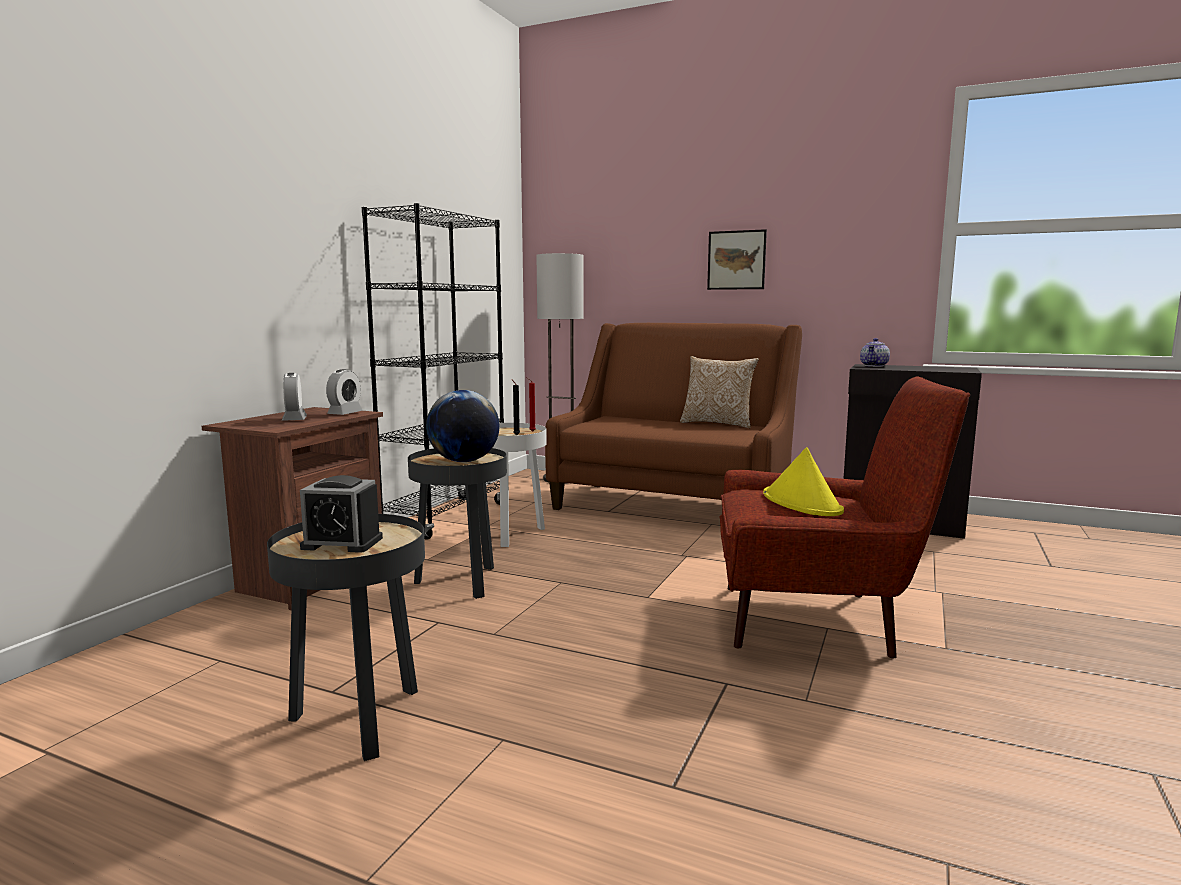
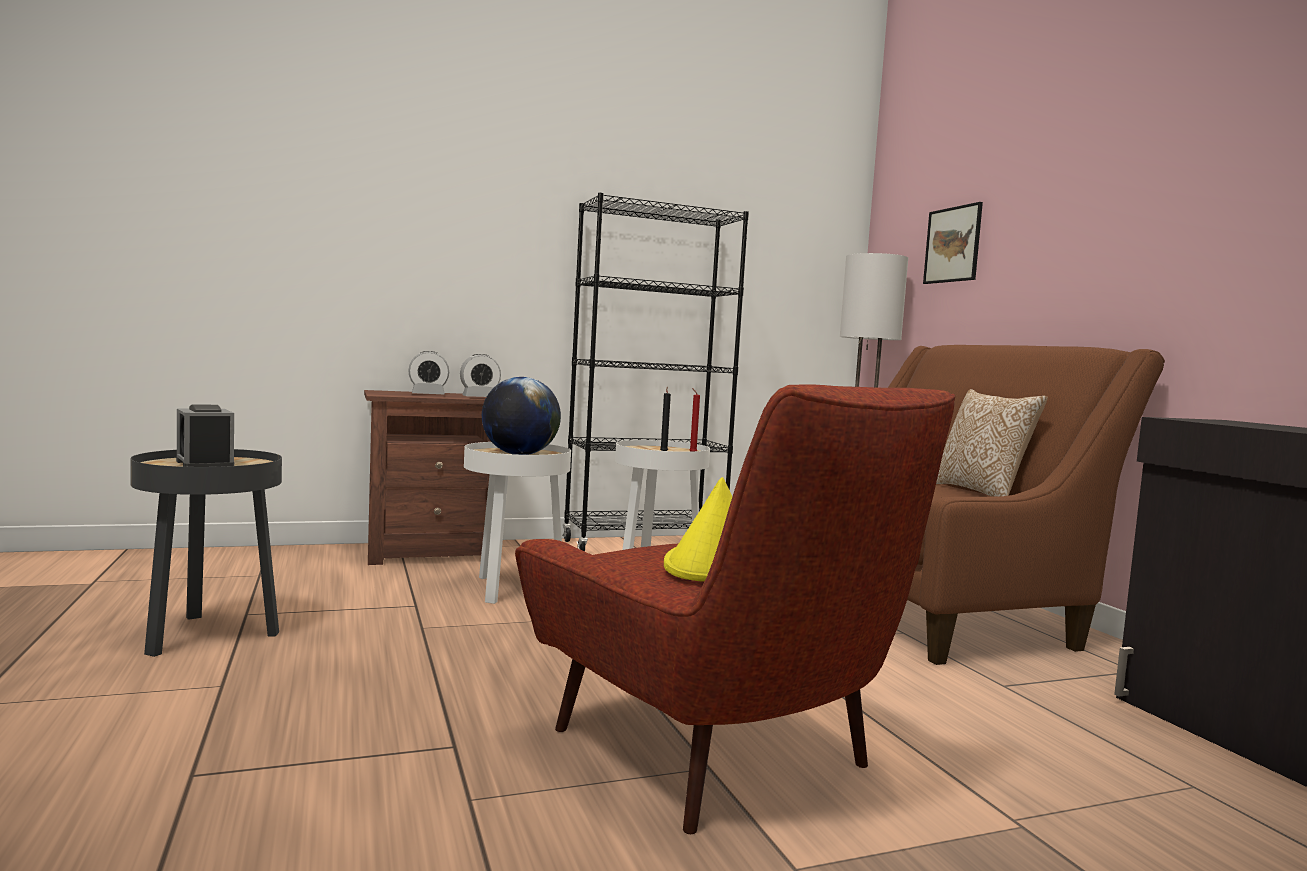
camera: 45 degrees right, 5 degrees down
alarm clock [282,373,307,421] -> alarm clock turned 135 degrees counterclockwise [408,351,449,394]
black side table [408,448,507,599] -> white side table [464,442,571,604]
picture [707,229,767,290] -> picture moved to [923,202,983,284]
teapot [860,338,890,367] -> none

